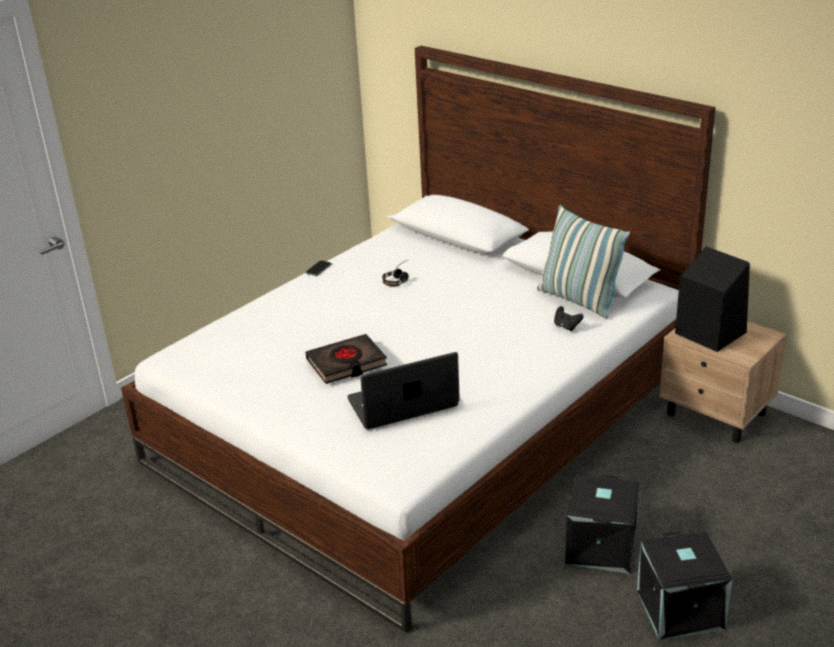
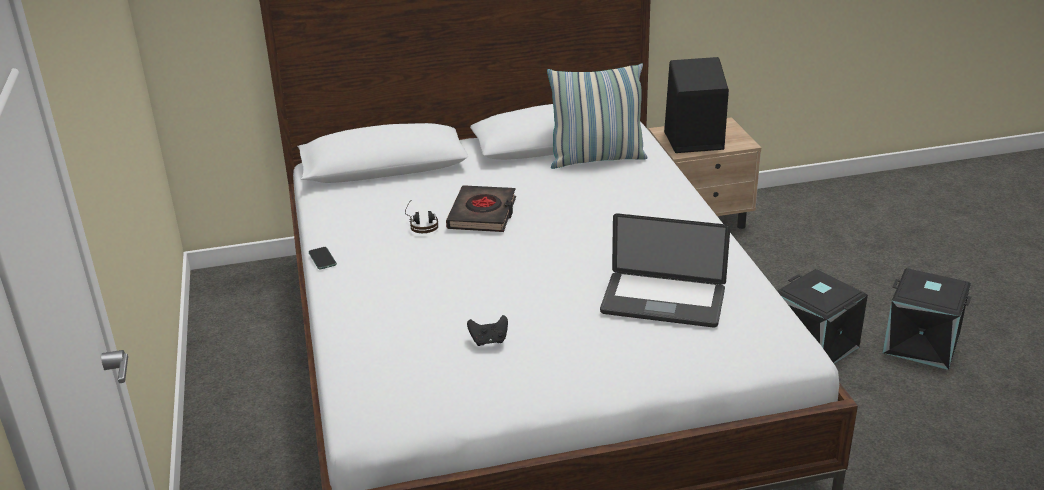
camera: 55 degrees left, 0 degrees up
black book [305,334,387,384] -> black book moved to [446,185,516,232]
laptop [348,352,460,429] -> laptop turned 90 degrees counterclockwise [600,213,730,327]
black game controller [554,306,584,331] -> black game controller moved to [467,315,508,346]

